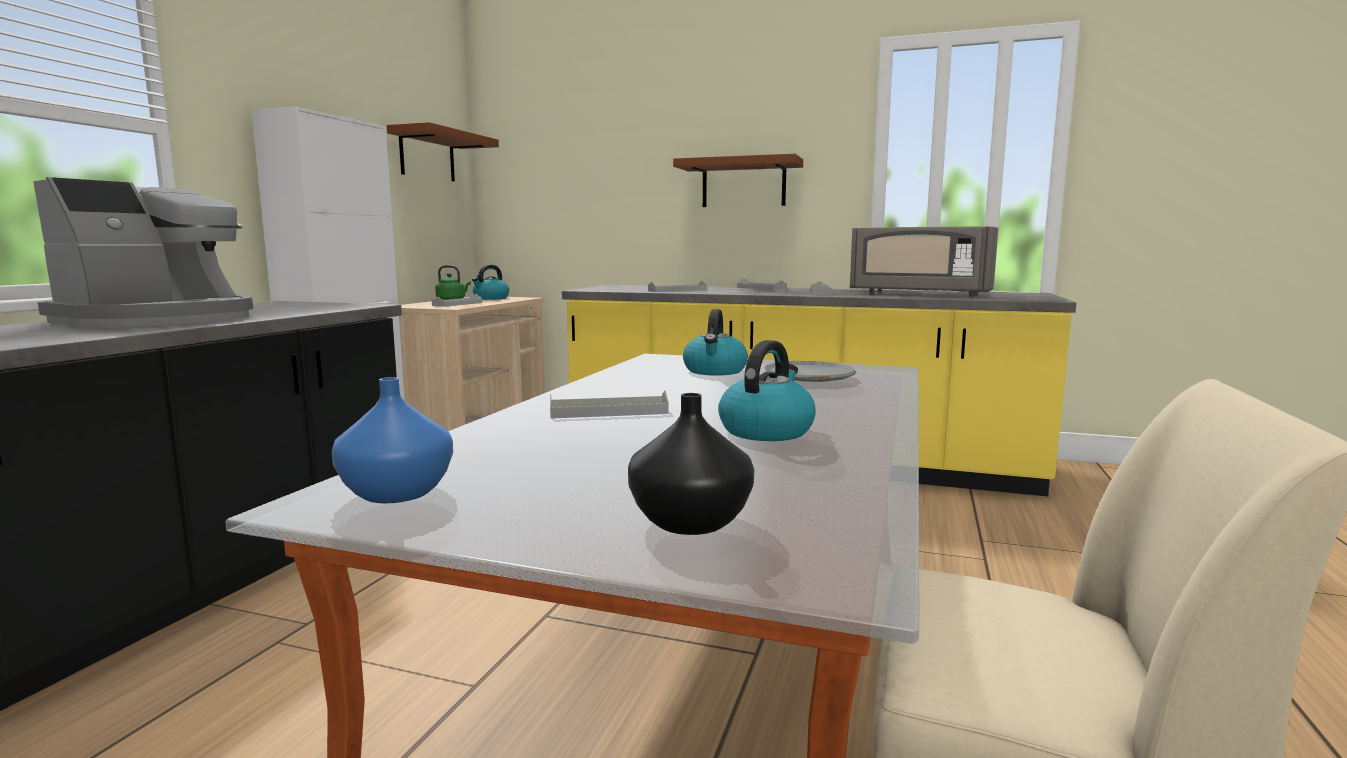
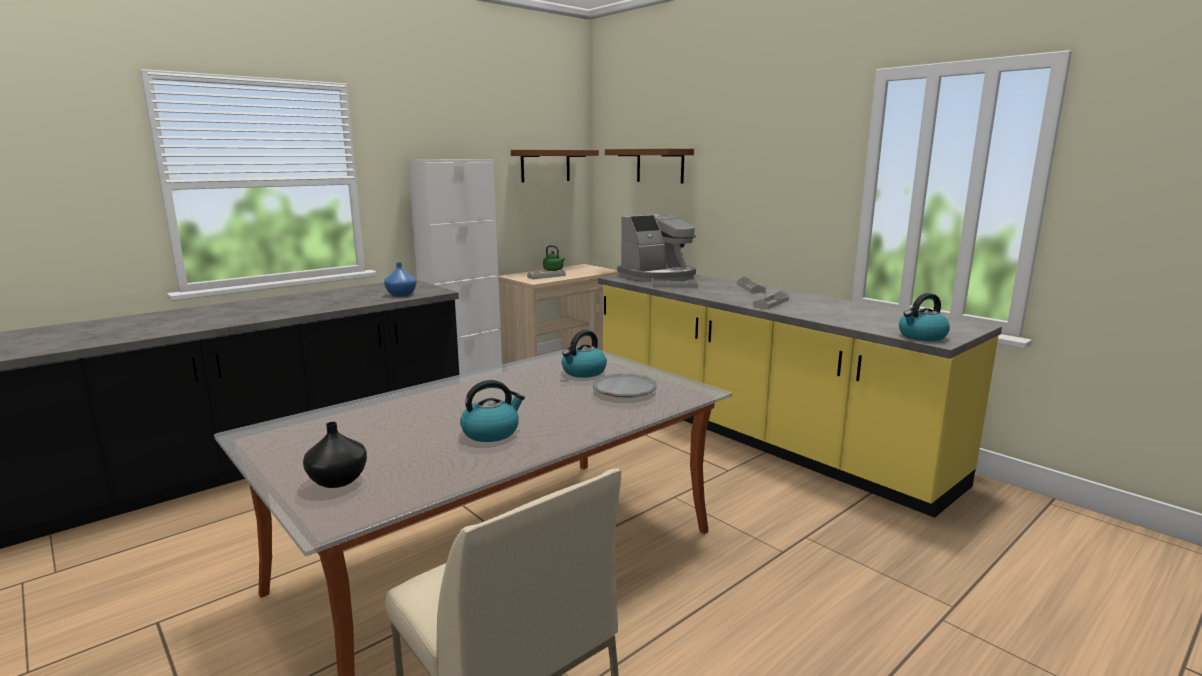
camera: 30 degrees right, 5 degrees up
coffee machine [33,177,253,327] -> coffee machine moved to [617,214,696,282]
blue vase [331,377,453,503] -> blue vase moved to [384,262,417,297]
kettle [472,265,509,300] -> kettle moved to [899,293,950,341]
grey tray [550,390,669,418] -> none
brown shelf [673,154,803,207] -> brown shelf moved to [605,149,694,184]
grey microwave [850,226,998,297] -> none

